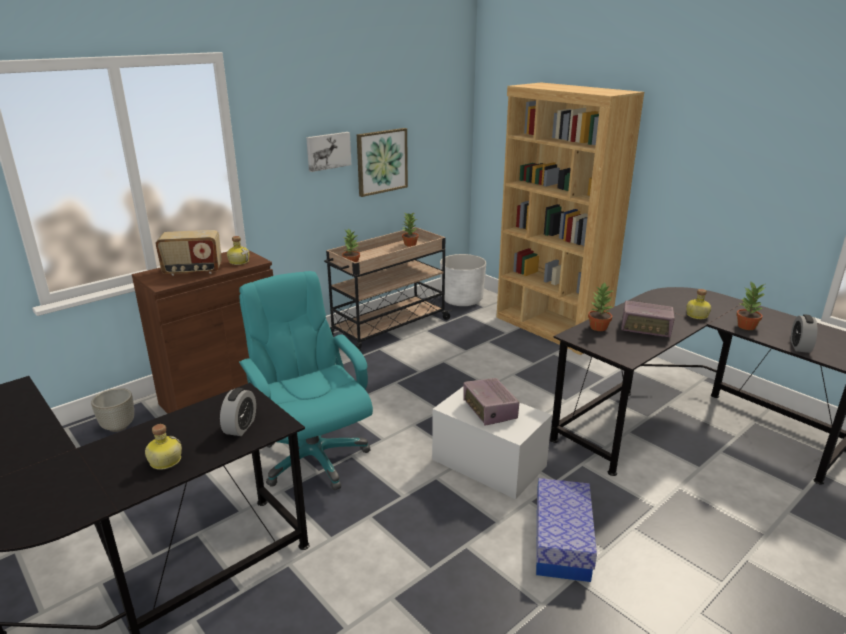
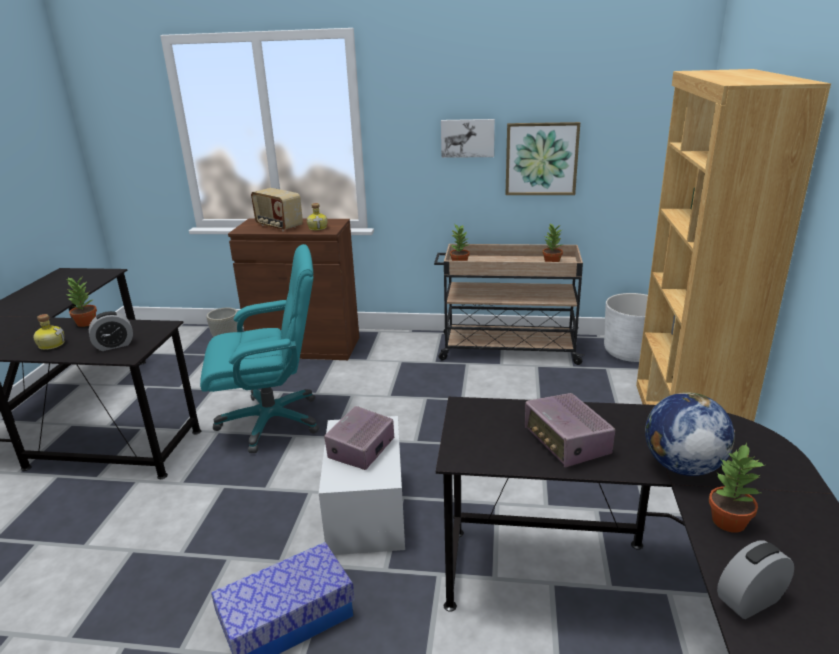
camera: 50 degrees right, 0 degrees up
turquoise office chair [239,271,373,490] -> turquoise office chair turned 60 degrees clockwise [200,244,319,453]
potted plant [588,283,613,331] -> potted plant moved to [65,277,97,327]
bottle [686,289,711,319] -> globe [645,392,735,476]

